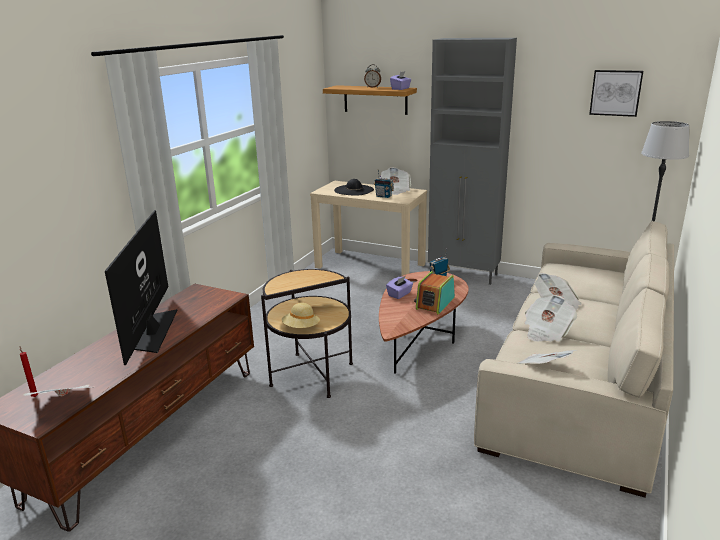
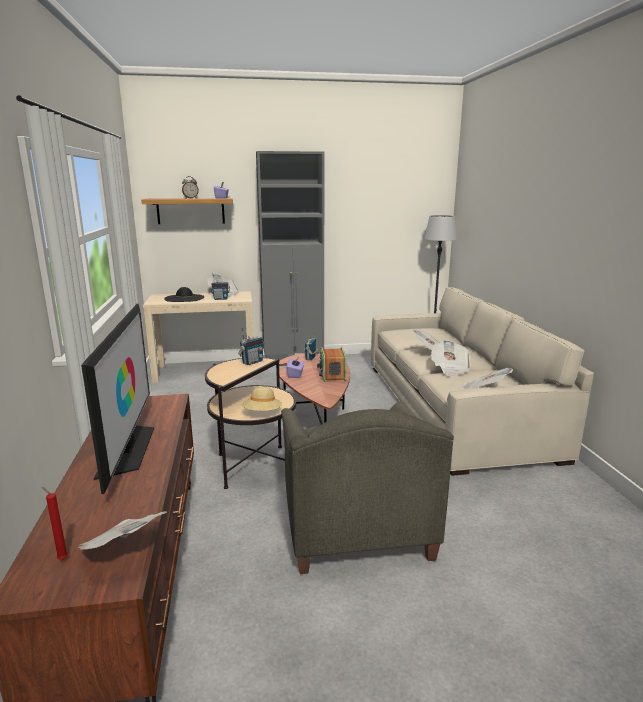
camera: 35 degrees left, 5 degrees down
television [105,210,178,365] -> television turned 150 degrees counterclockwise [81,304,154,494]
picture [589,70,643,117] -> none
none -> radio [238,328,264,365]
none -> grey armchair [281,402,454,574]

